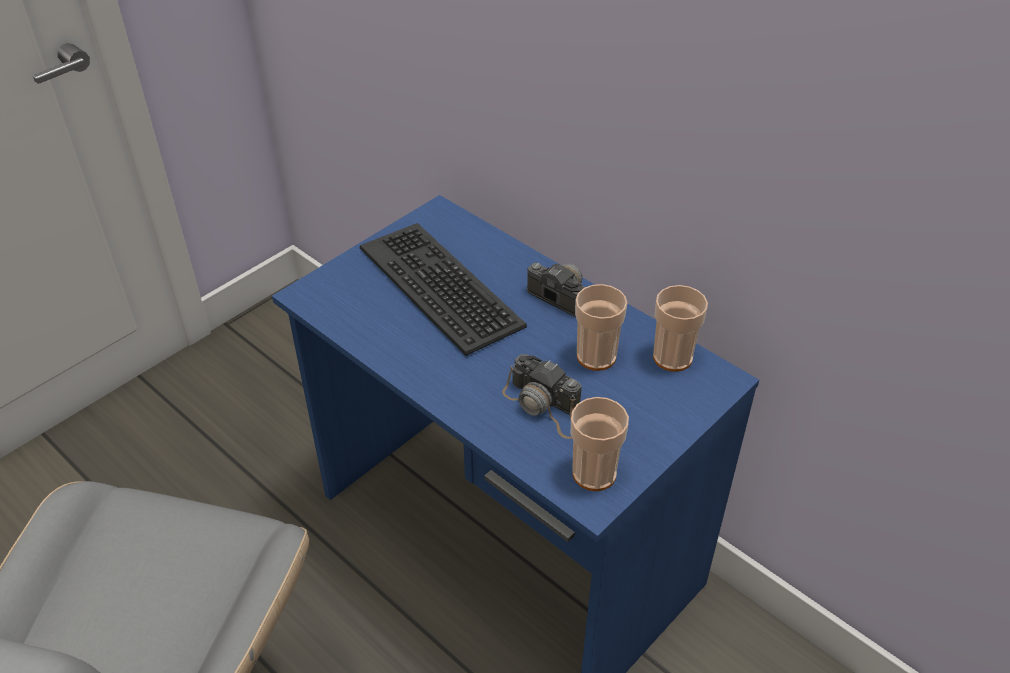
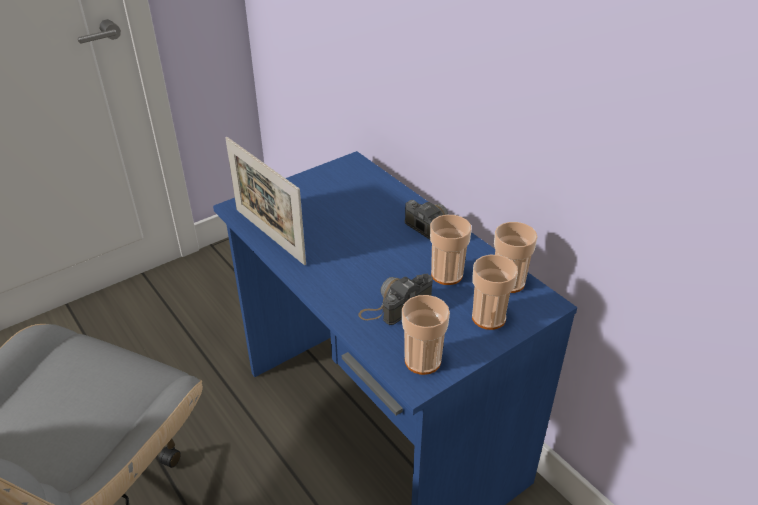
camera: 10 degrees right, 5 degrees down
keyboard [360,223,527,356] -> none
camera [502,354,582,439] -> camera turned 90 degrees clockwise [358,274,433,325]
none -> picture frame [225,137,306,265]
none -> cup [472,254,518,330]

